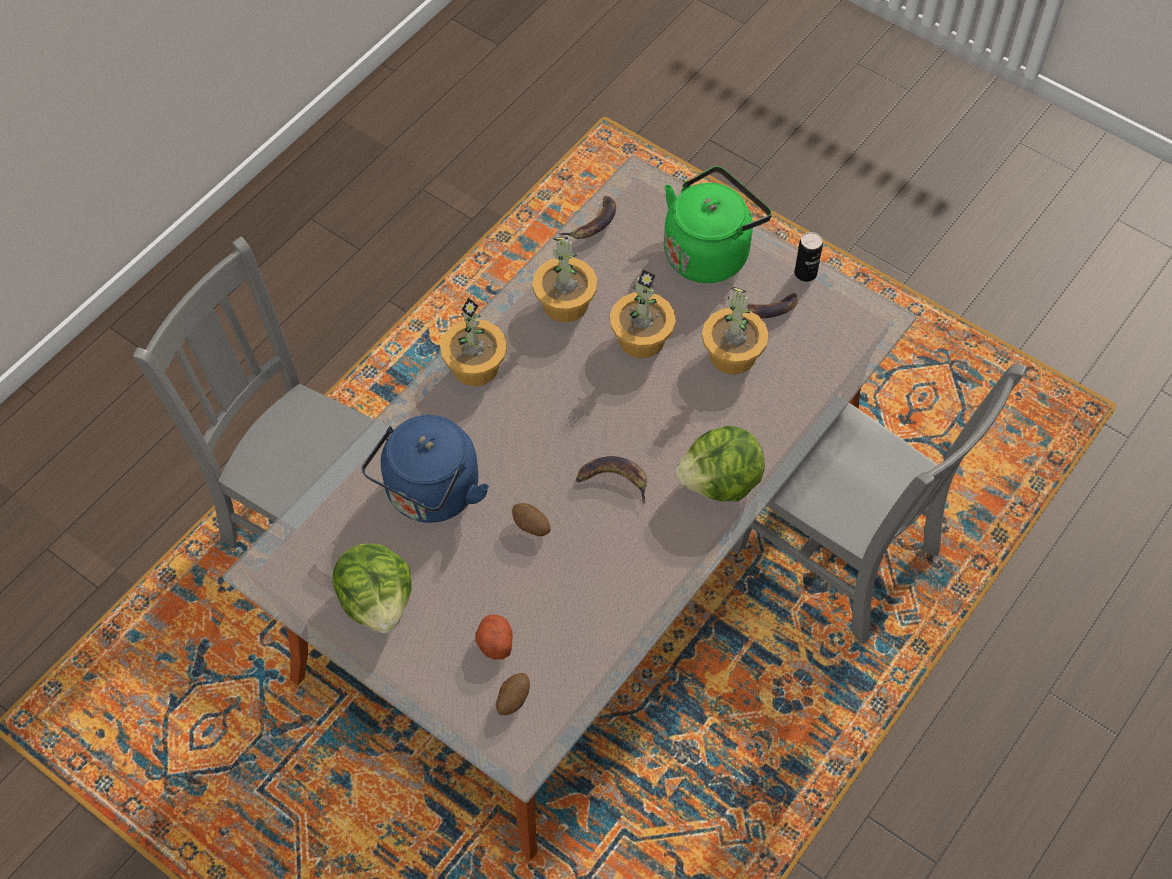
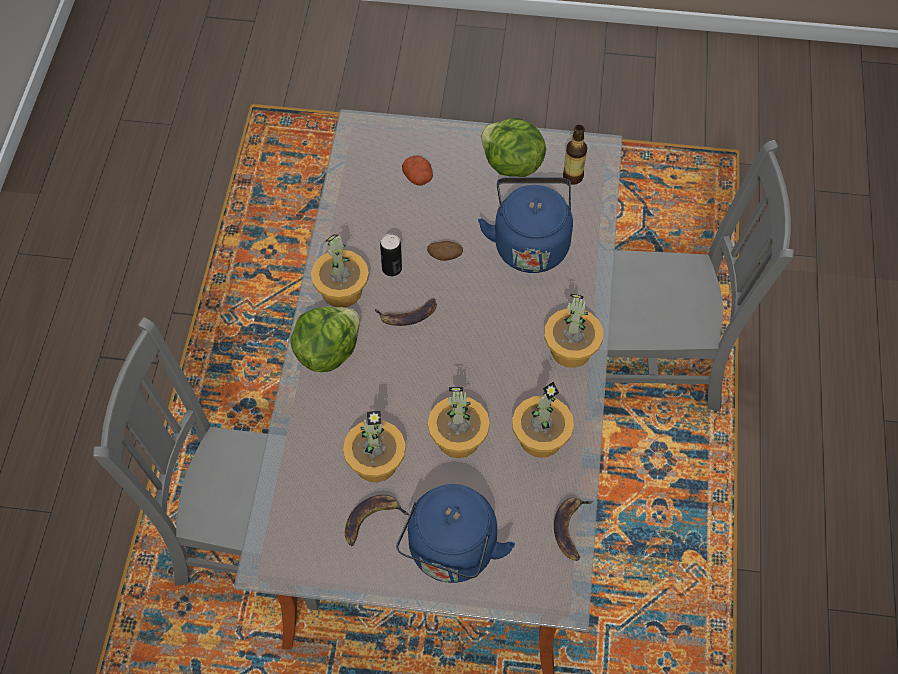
camera: 150 degrees right, 0 degrees up
potato [496,673,530,715] -> none
green kettle [664,166,772,283] -> blue kettle [396,484,515,583]
can [794,232,823,282] -> can moved to [380,234,402,276]
none -> potted plant [311,234,369,307]
none -> bottle [563,125,587,184]

